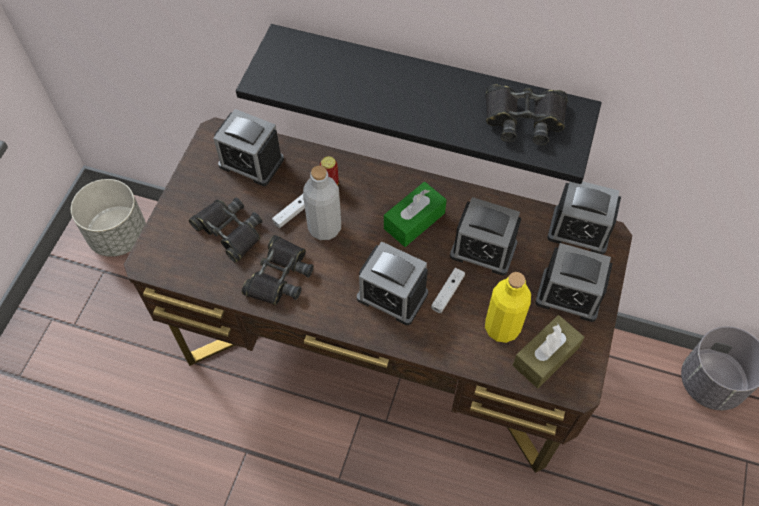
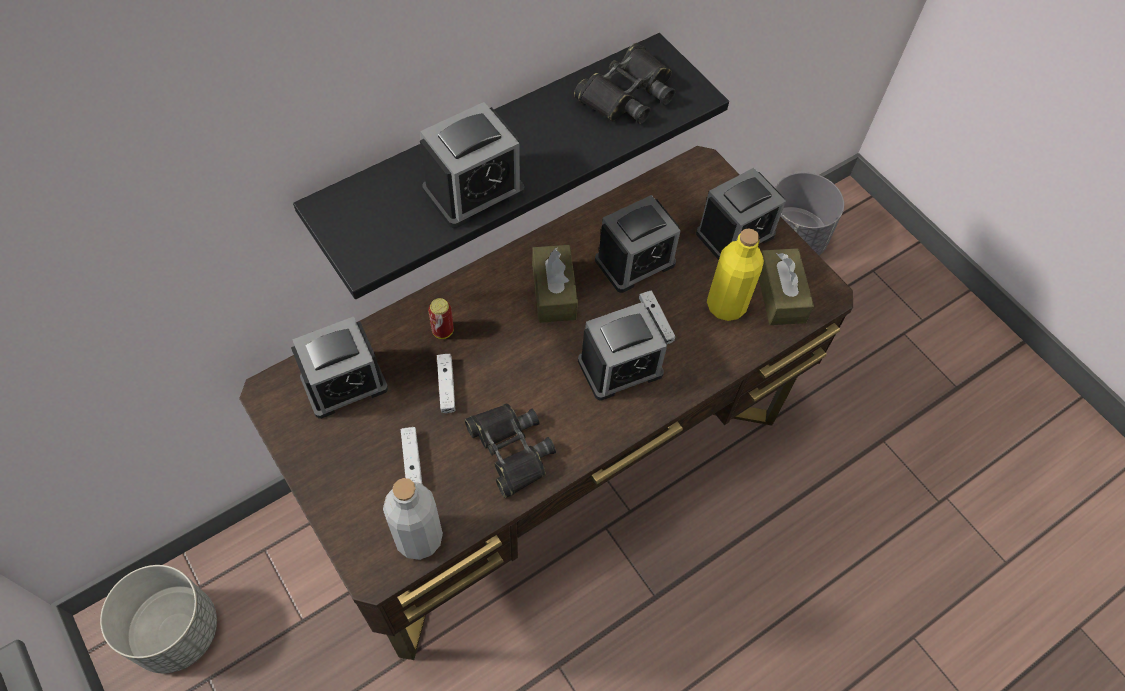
camera: 55 degrees left, 0 degrees up
black binoculars [189,197,263,263] -> white game controller [401,427,422,484]
grey bottle [303,166,341,240] -> grey bottle moved to [383,478,443,560]
green tissue box [384,182,447,247] -> brown tissue box [532,245,578,323]
alarm clock [547,181,621,255] -> alarm clock moved to [420,102,524,228]

